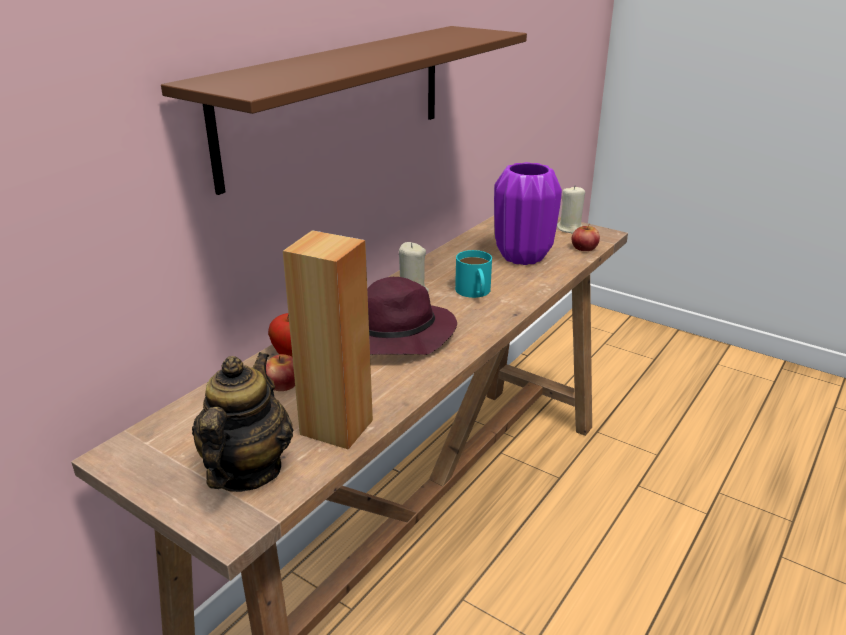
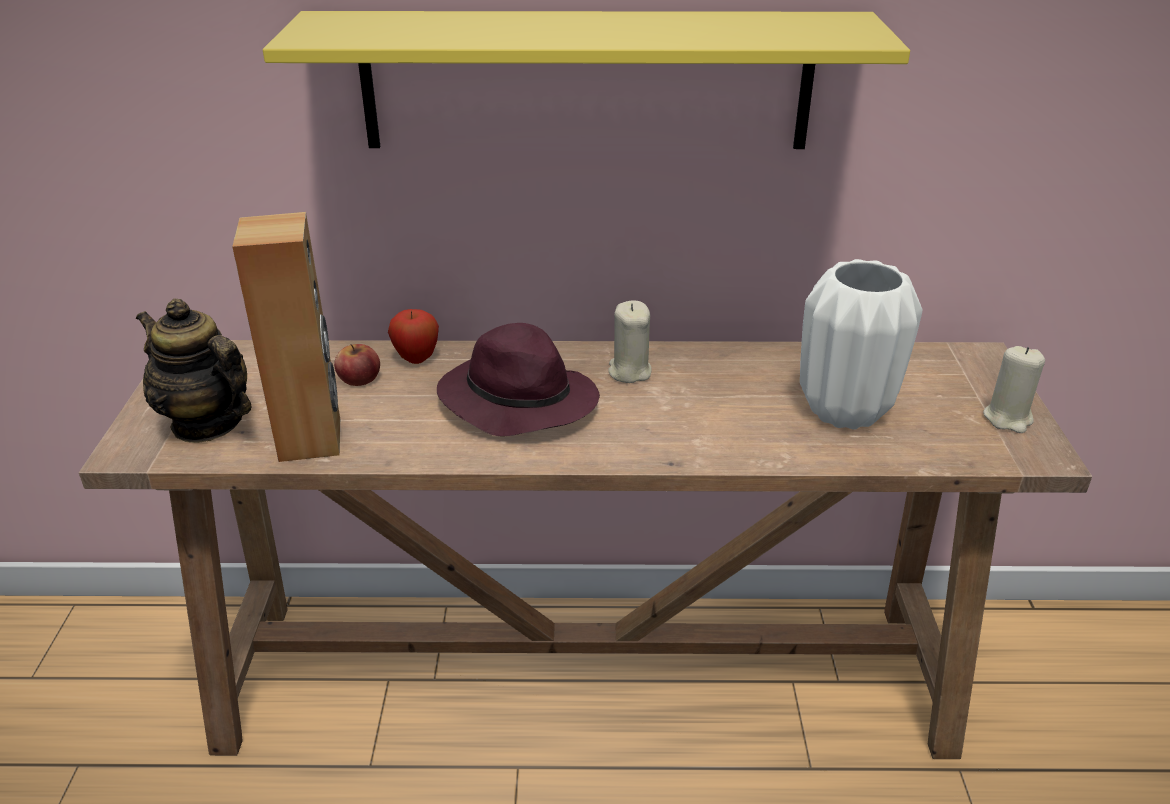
camera: 55 degrees right, 5 degrees up
brown shelf [161,26,527,195] -> yellow shelf [263,11,910,149]
teapot [192,352,293,492] -> teapot turned 120 degrees counterclockwise [136,299,252,443]
turquoise mug [455,250,492,298] -> none
purple vase [494,162,562,265] -> white vase [800,259,923,430]
apple [572,224,600,251] -> none

